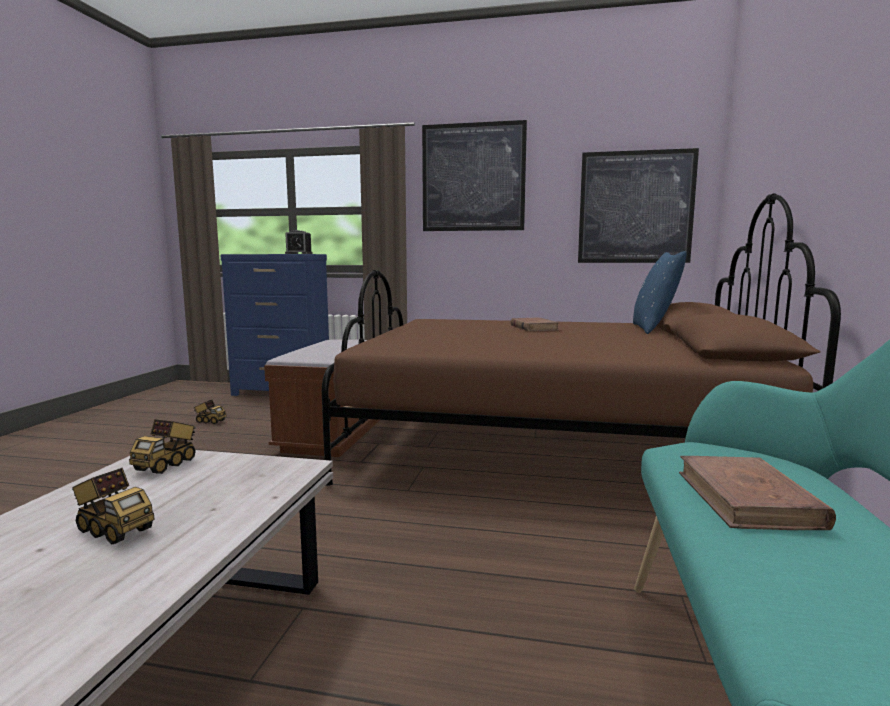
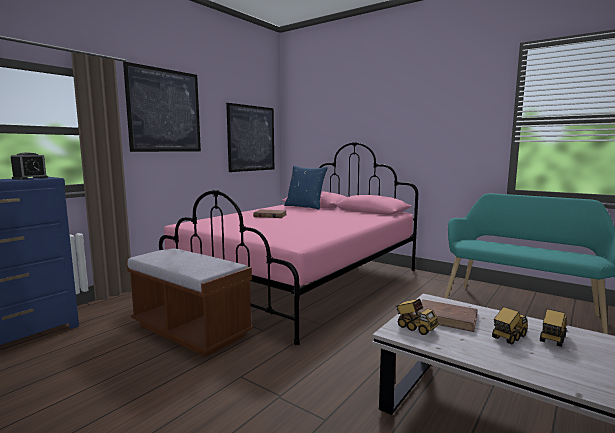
camera: 65 degrees left, 0 degrees up
toy truck [194,400,226,424] -> toy truck moved to [540,309,567,347]
brown bed [322,193,841,486] -> pink bed [159,142,418,345]
brown book [679,456,836,530] -> brown book moved to [417,299,478,332]

